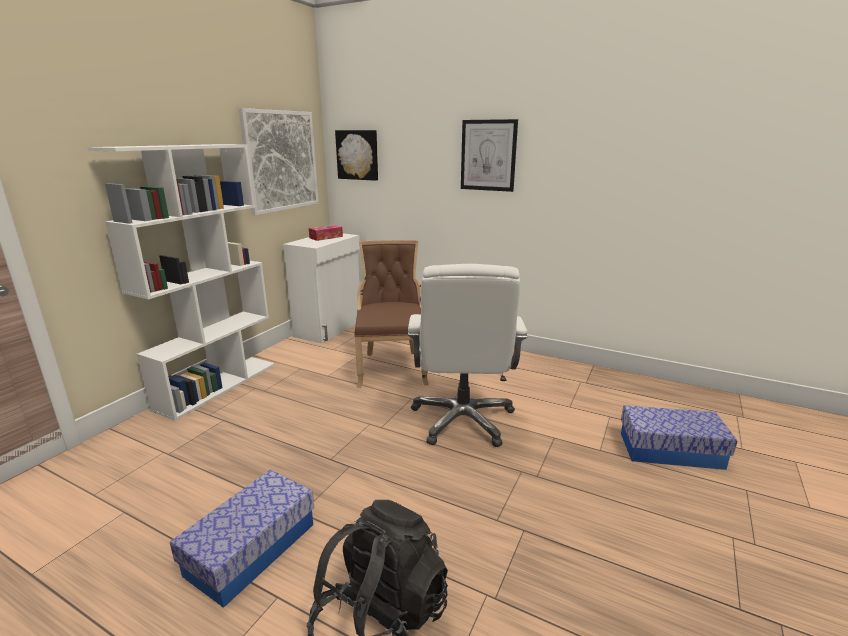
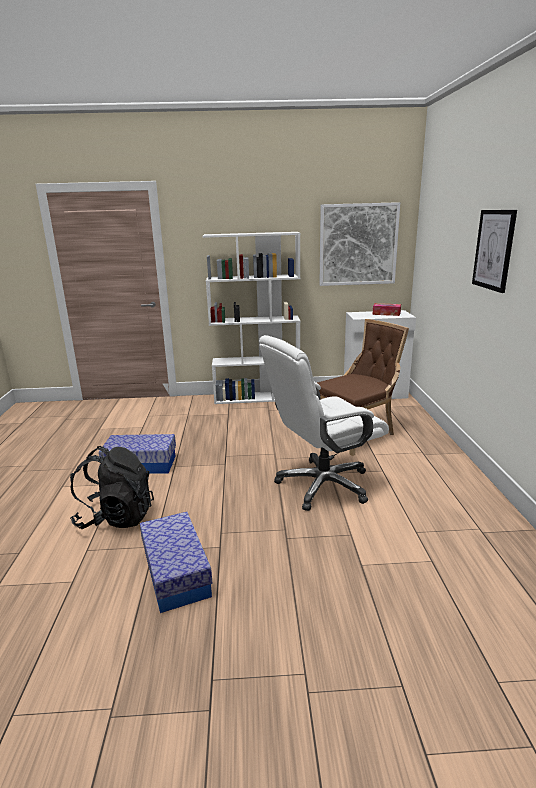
camera: 60 degrees right, 0 degrees up
picture [335,130,378,181] -> none
storage box [621,405,737,470] -> storage box moved to [140,512,213,613]

